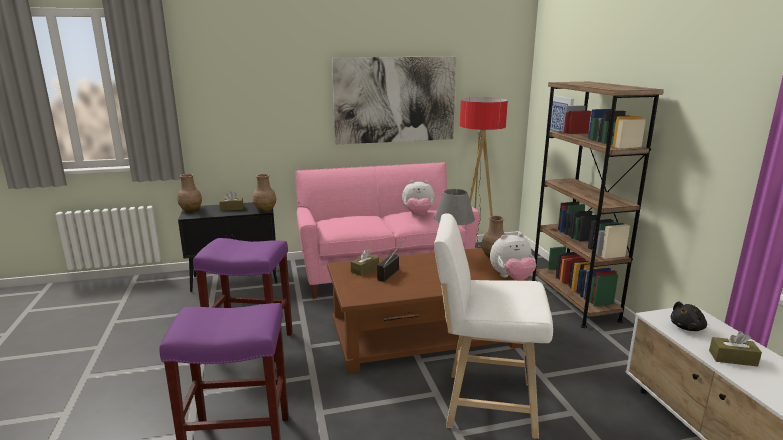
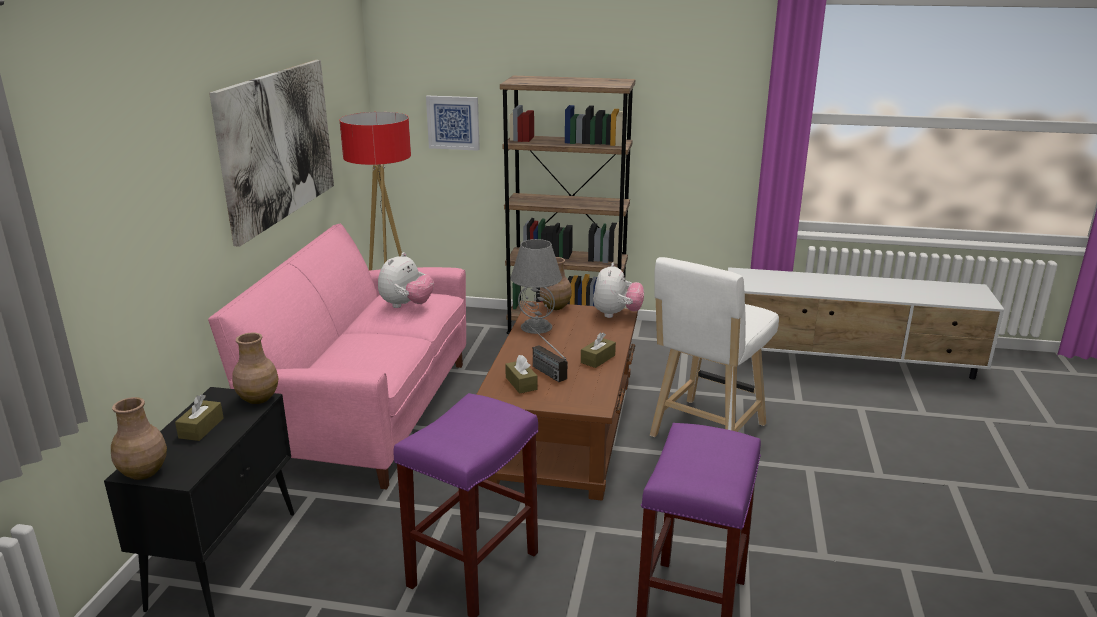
camera: 65 degrees left, 5 degrees up
black plush toy [670,301,707,331] -> none
brown tissue box [709,331,762,367] -> brown tissue box moved to [581,333,616,368]

